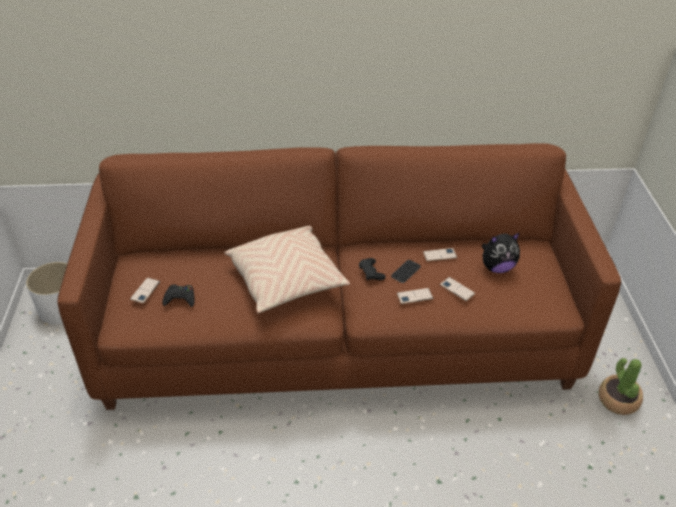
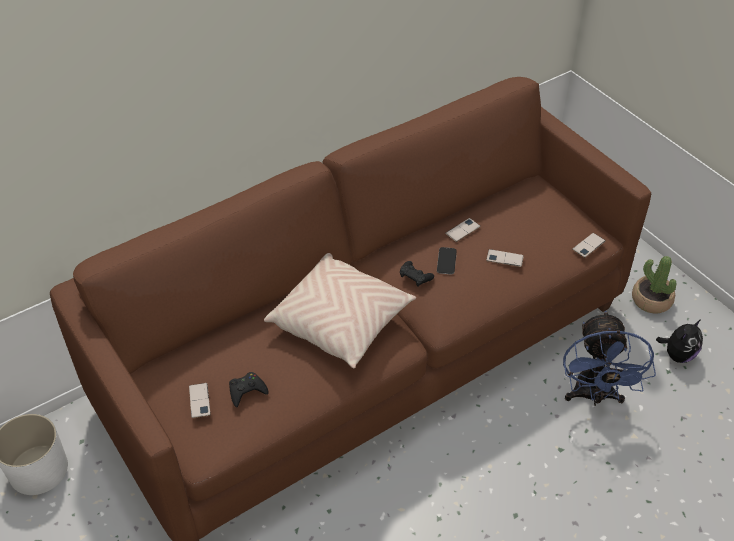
camera: 30 degrees left, 5 degrees up
phone [397,288,433,304] -> phone moved to [572,233,606,258]
plush toy [481,232,520,273] -> plush toy moved to [656,319,703,363]
none -> blue fan [563,310,656,406]

